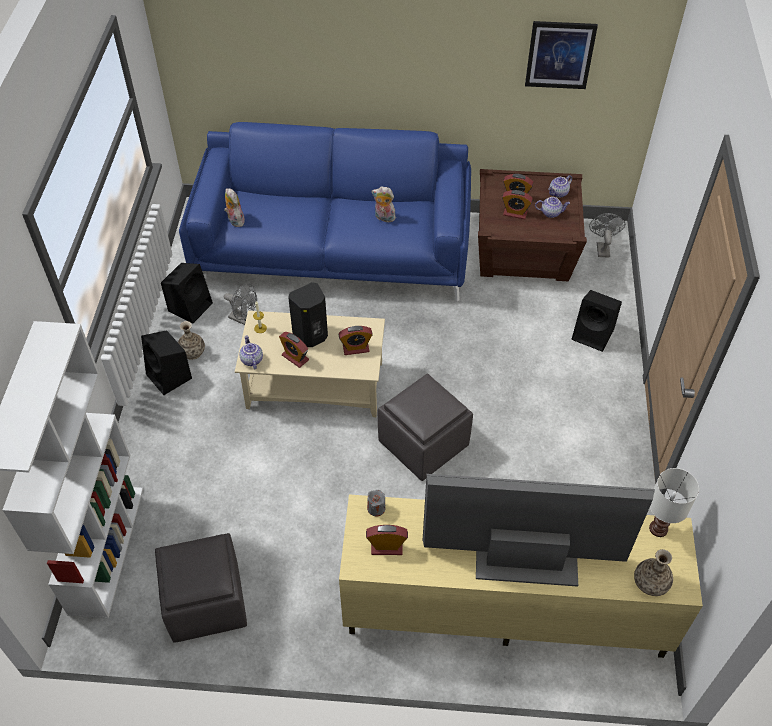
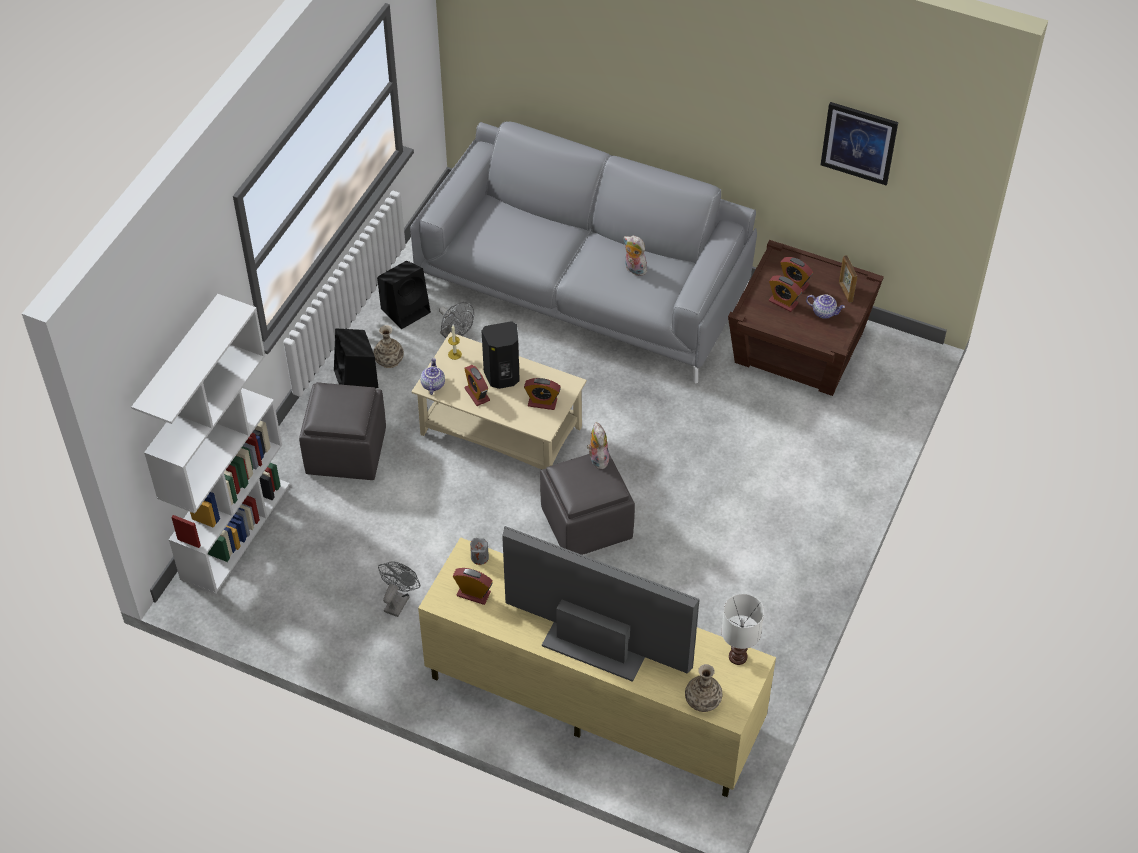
camera: 20 degrees right, 0 degrees up
grey ottoman [155,533,247,643] -> grey ottoman moved to [299,382,386,480]
blue sofa [179,122,471,301] -> grey sofa [410,121,757,383]
plush toy [224,188,245,227] -> plush toy moved to [587,422,609,469]
teapot [548,175,572,198] -> picture frame [839,255,857,303]
black speaker [572,290,622,352] -> none
grey fan [589,213,625,258] -> grey fan moved to [378,561,420,617]

